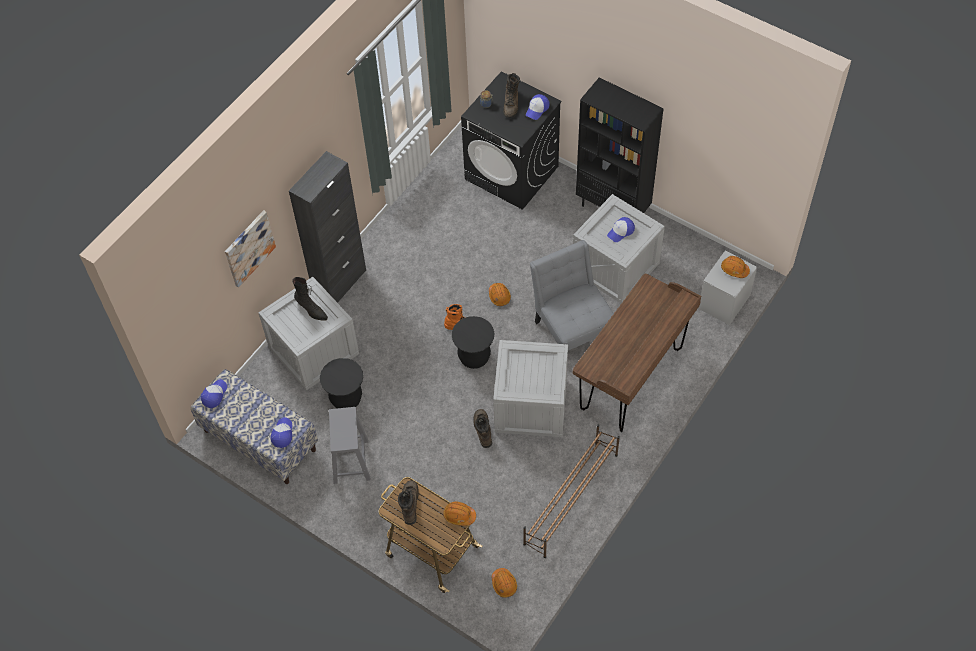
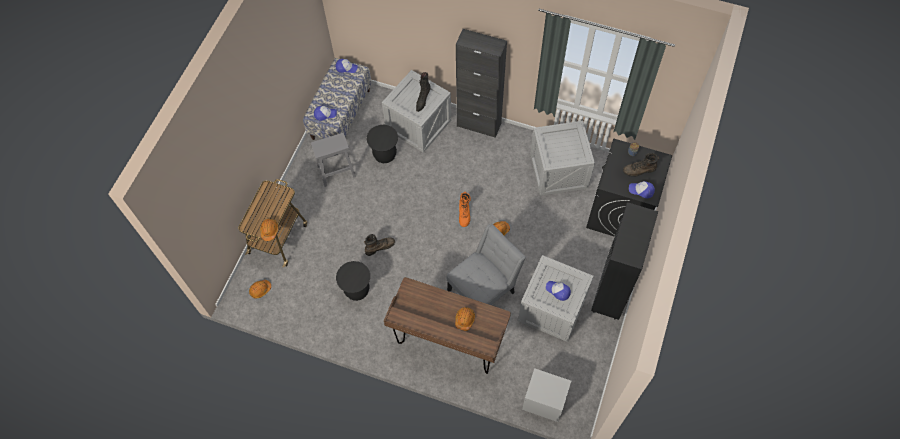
camera: 75 degrees right, 5 degrees up
picture [225,210,276,287] -> none
brown boot [398,480,419,525] -> none
black stool [452,316,494,369] -> black stool moved to [336,261,370,301]
crate [493,340,568,437] -> crate moved to [530,121,595,196]
brown shoe rack [523,424,620,558] -> none
orange hard hat [721,256,750,278] -> orange hard hat moved to [455,307,475,331]

